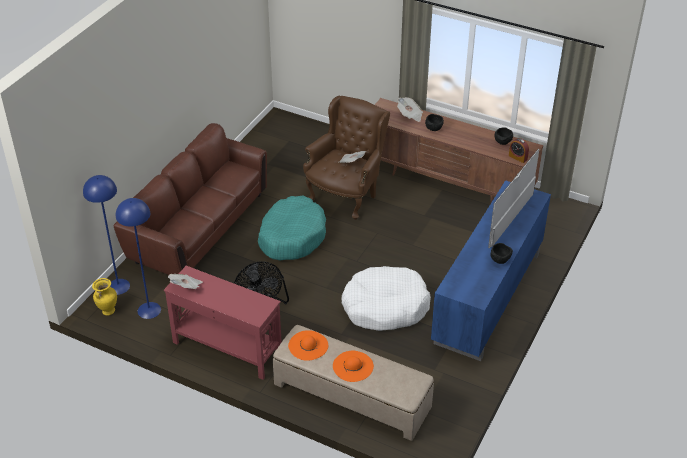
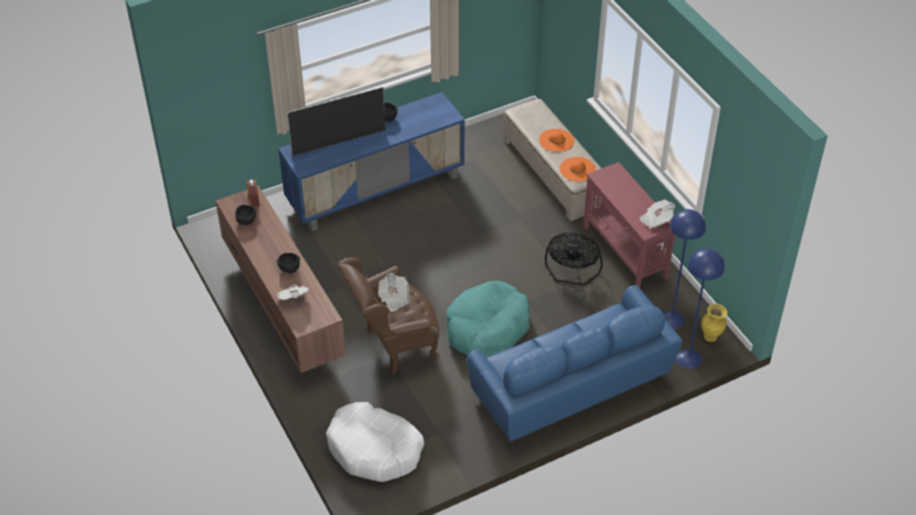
camera: 145 degrees left, 5 degrees up
brown sofa [113,123,267,275] -> blue sofa [467,285,682,441]
white dog bed [342,266,431,331] -> white dog bed moved to [326,402,424,482]

